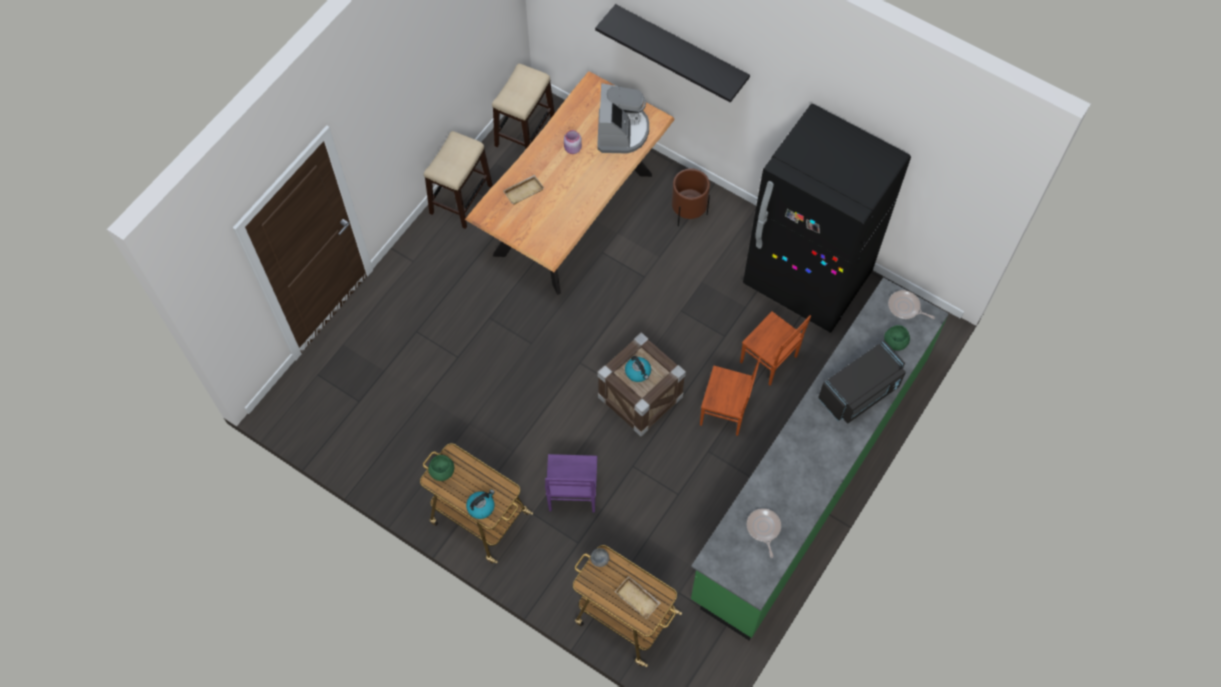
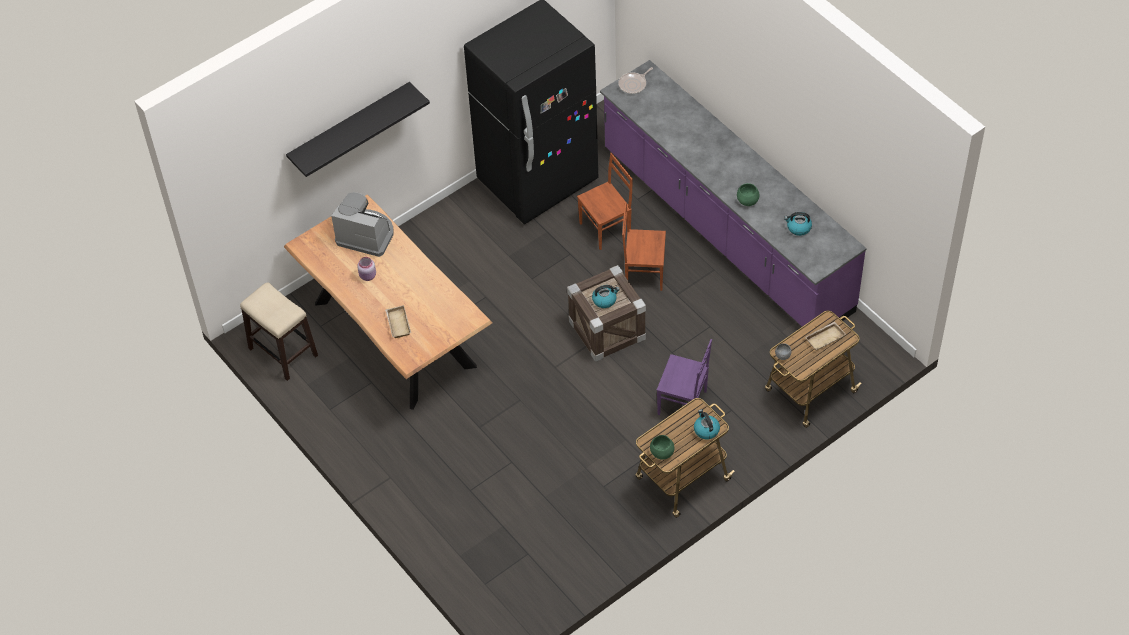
camera: 70 degrees left, 10 degrees down
stool [424,131,493,229] -> none
brown planter [672,169,710,226] -> none
green counter [691,277,949,640] -> purple counter [600,60,867,332]
brown chair [700,357,761,436] -> brown chair turned 120 degrees counterclockwise [622,202,666,291]
frying pan [747,508,781,558] -> kettle [784,212,812,236]
black microwave [818,340,906,423] -> none
green bowl [884,325,910,351] -> green bowl moved to [737,183,759,206]

